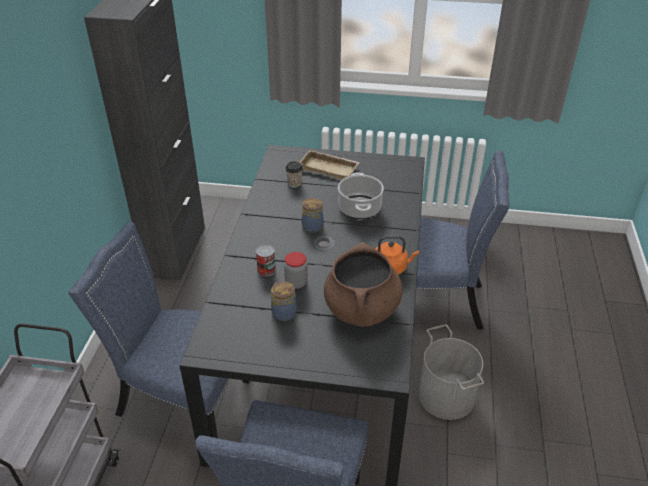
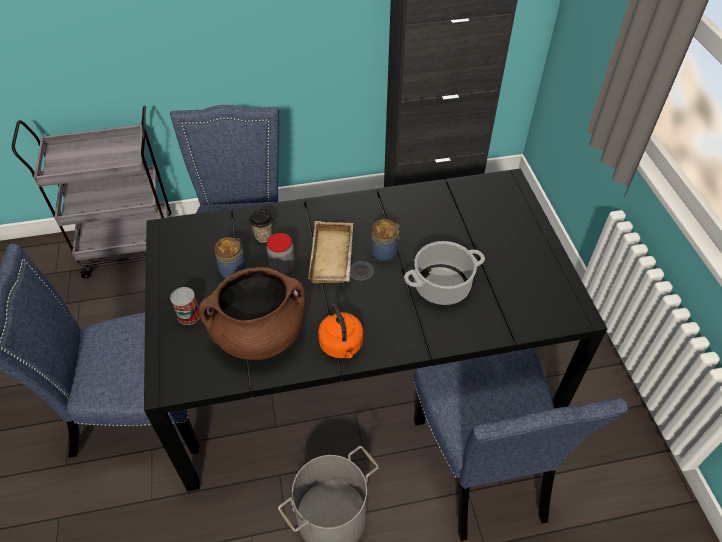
camera: 70 degrees right, 10 degrees up
can [256,244,276,276] -> can moved to [170,287,200,325]
cup [285,161,303,188] -> cup moved to [249,209,273,242]
beige tray [299,150,360,179] -> beige tray moved to [308,221,353,284]

